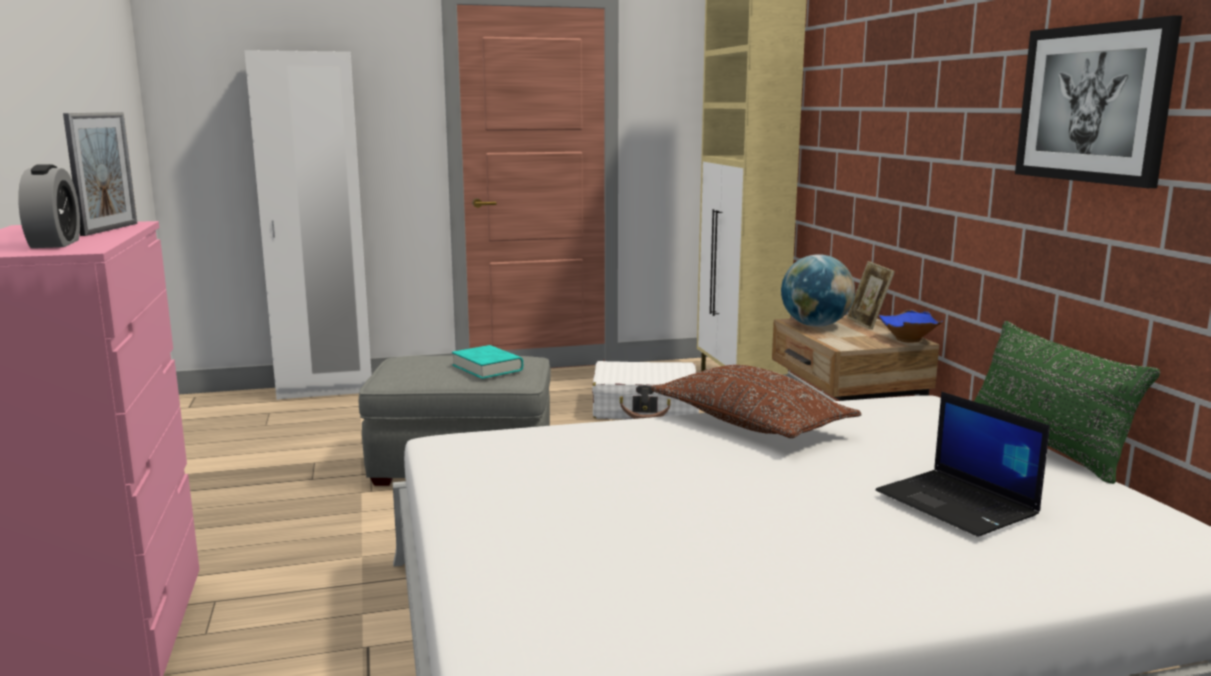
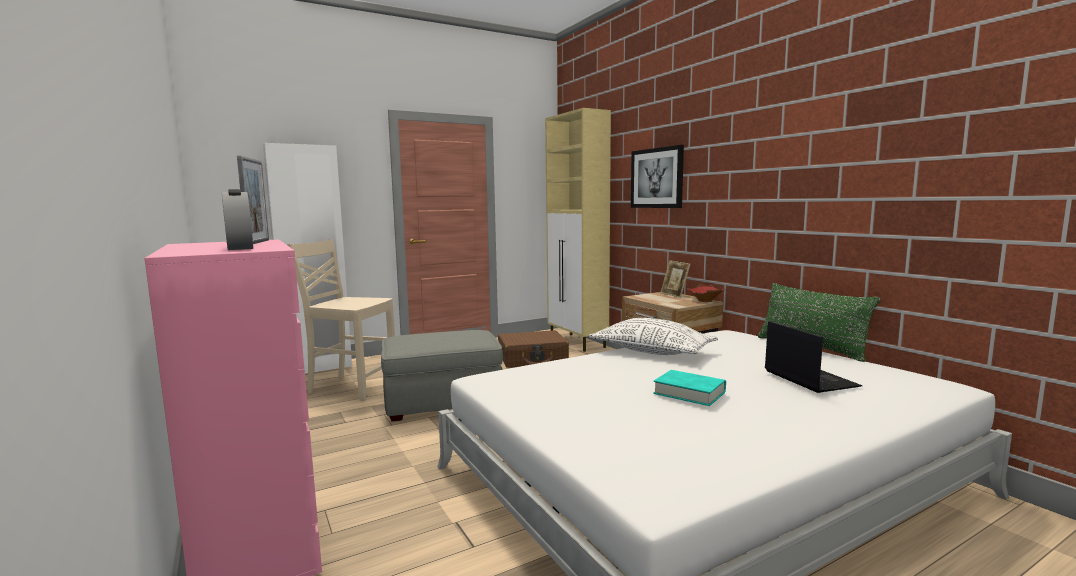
camera: 15 degrees left, 5 degrees down
turquoise book [452,345,523,379] -> turquoise book moved to [653,370,726,406]
white suitcase [592,361,699,419] -> brown suitcase [498,330,569,368]
brown pillow [651,365,862,438] -> white pillow [588,318,718,355]
globe [781,254,855,327] -> none
laptop [876,391,1050,537] -> laptop turned 150 degrees counterclockwise [765,321,862,393]
blue bowl [878,309,943,343] -> red bowl [687,284,725,302]
picture [1015,15,1182,188] -> picture moved to [631,145,684,208]
none -> beige chair [287,239,395,401]

